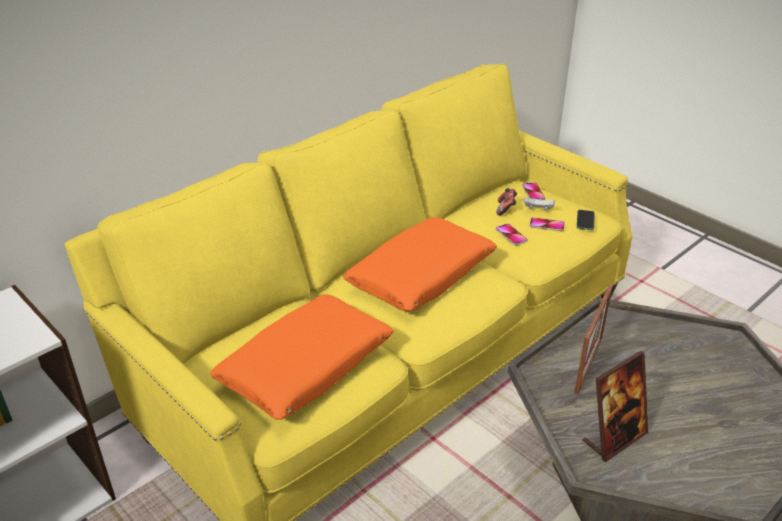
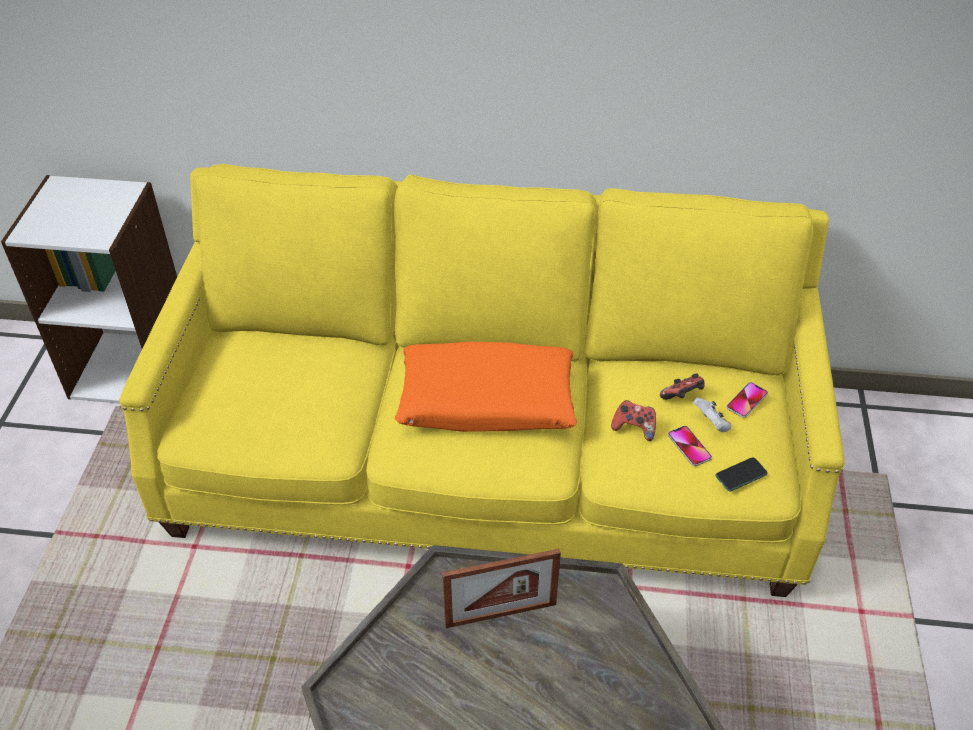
camera: 50 degrees right, 10 degrees up
orange pillow [210,294,394,420] -> none
phone [496,224,528,245] -> game controller [611,400,656,441]
picture frame [583,351,648,462] -> none

